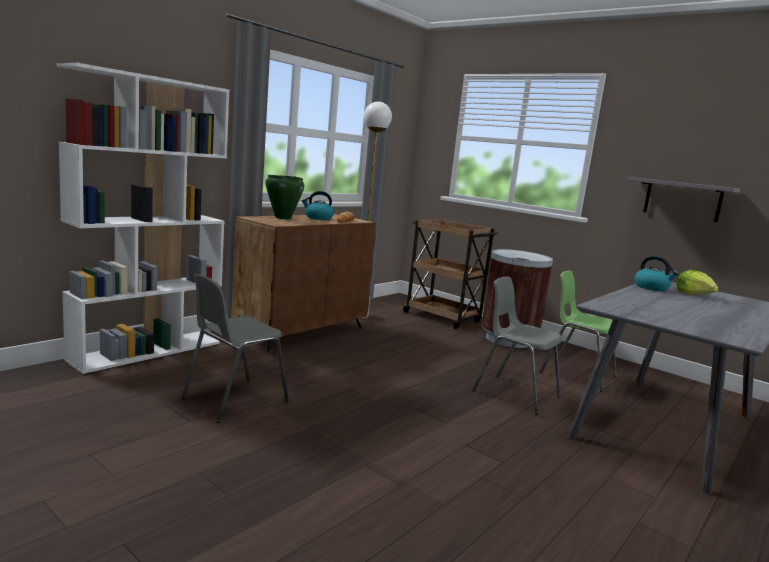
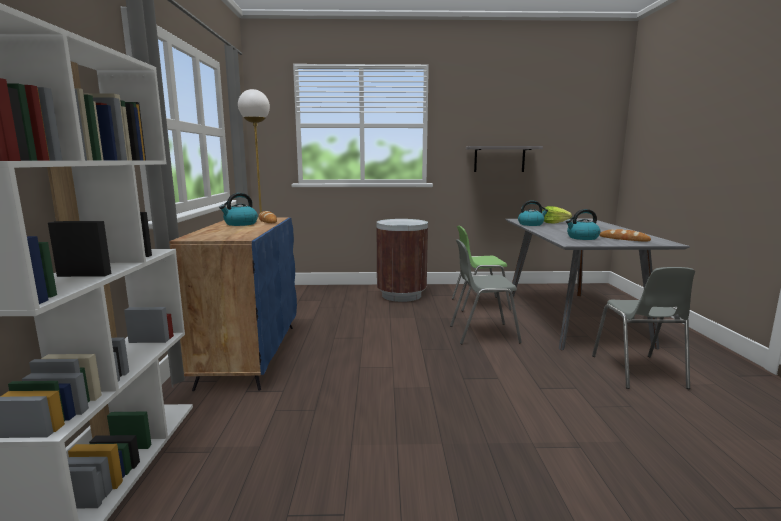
camera: 40 degrees left, 0 degrees up
grey chair [182,274,289,423] -> grey chair moved to [592,267,695,389]
brown cabinet [231,214,376,352] -> blue cabinet [169,217,297,391]
green cooking pot [266,175,304,219] -> none
brown cart [402,219,498,329] -> none
none -> kettle [566,209,600,240]
none -> bread [599,229,651,241]

